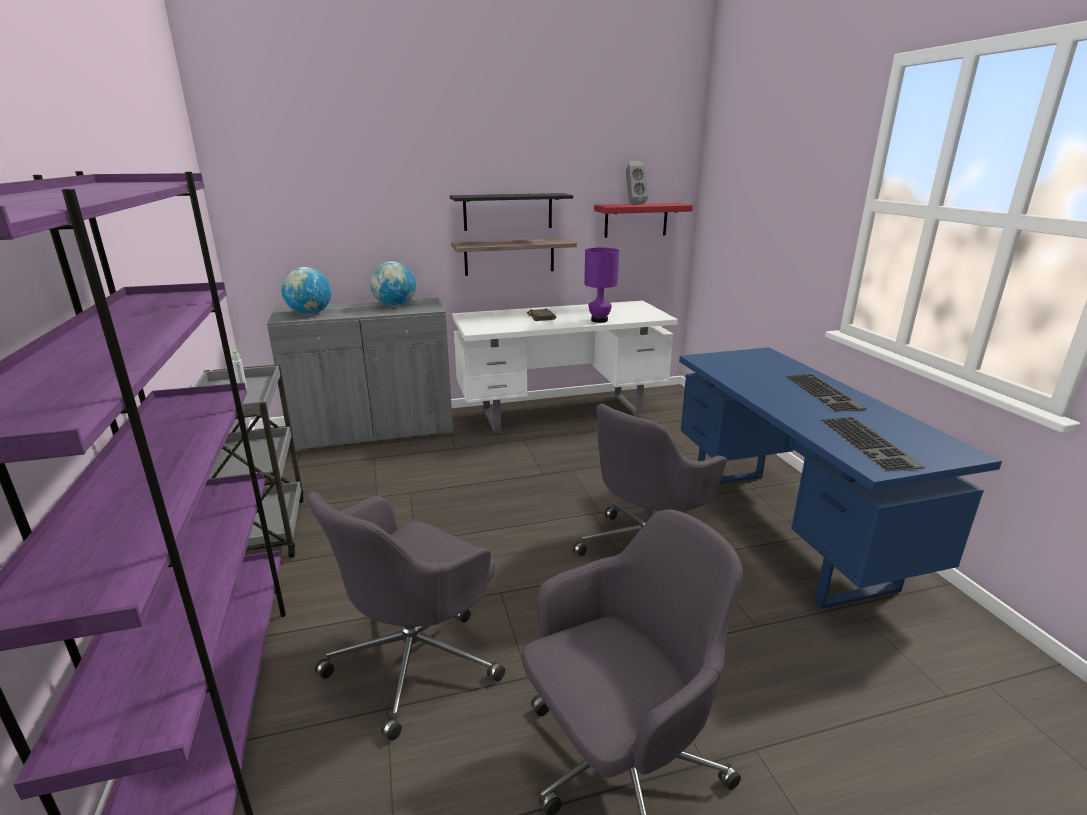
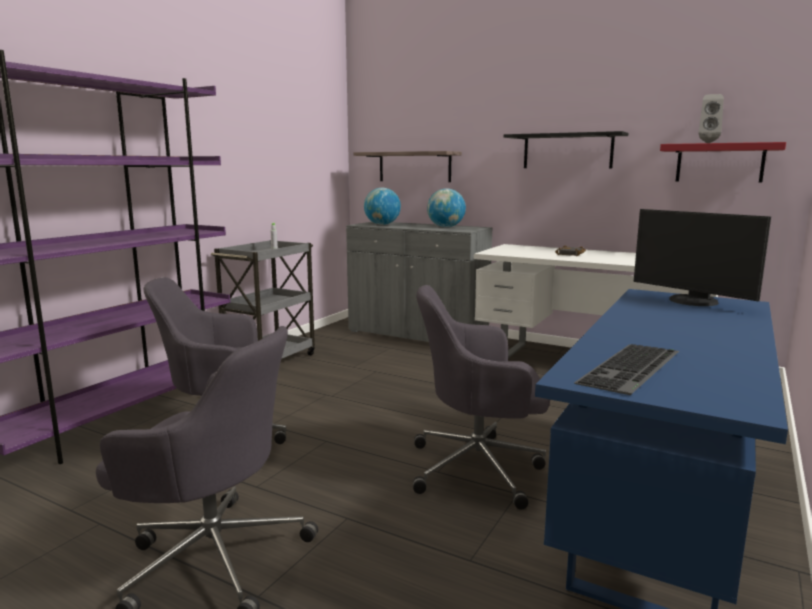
camera: 45 degrees right, 10 degrees down
shelf [451,238,577,276] -> shelf moved to [354,151,462,182]
purple table lamp [584,248,619,323] -> none
keyboard [785,374,867,412] -> none
none -> monitor [634,209,771,306]

